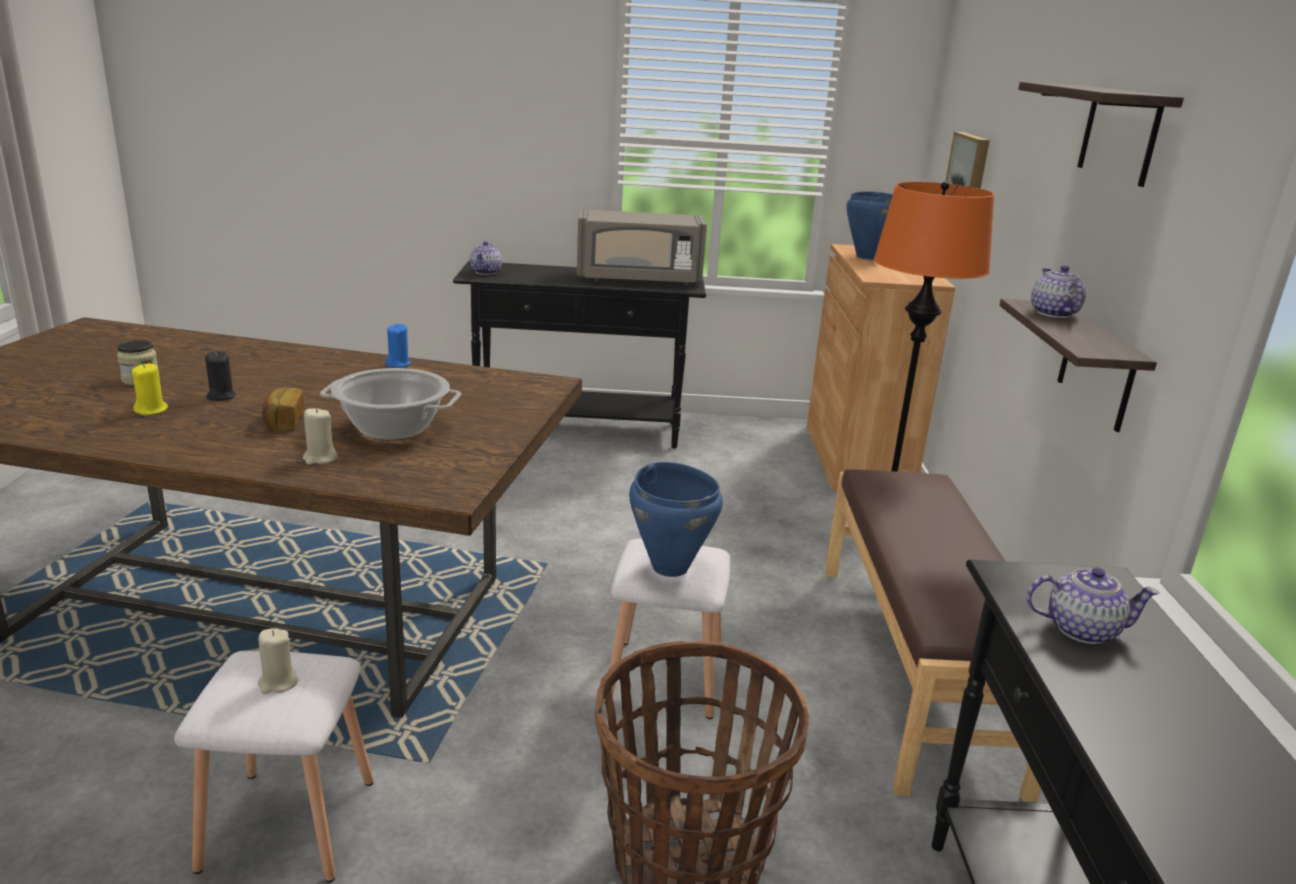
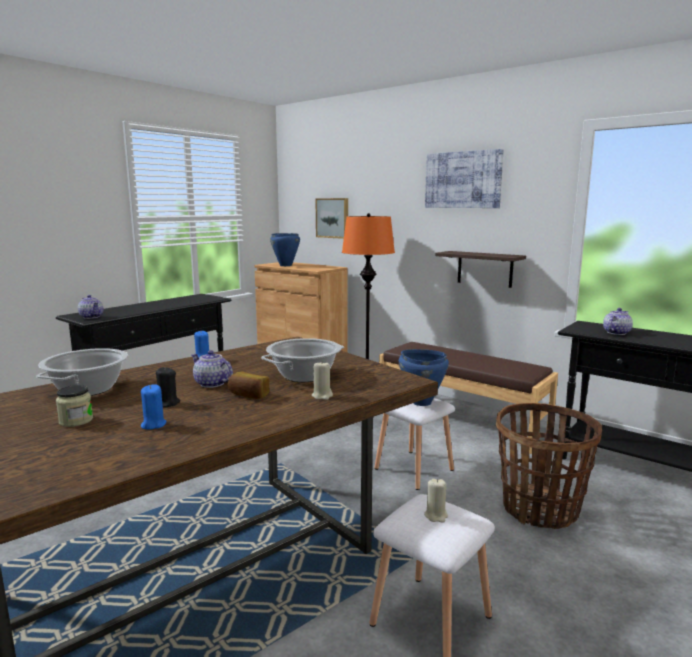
camera: 50 degrees left, 10 degrees down
yellow candle [131,363,168,415] -> blue candle [141,384,166,430]
grey microwave [577,209,707,285] -> none
shelf [1018,82,1184,187] -> picture [425,149,504,208]
teapot [1031,265,1086,318] -> teapot moved to [191,350,233,388]
none -> cooking pot [36,348,128,396]

